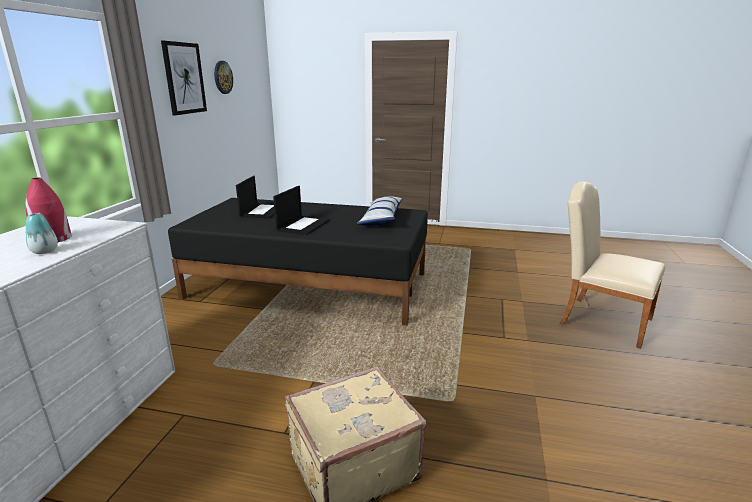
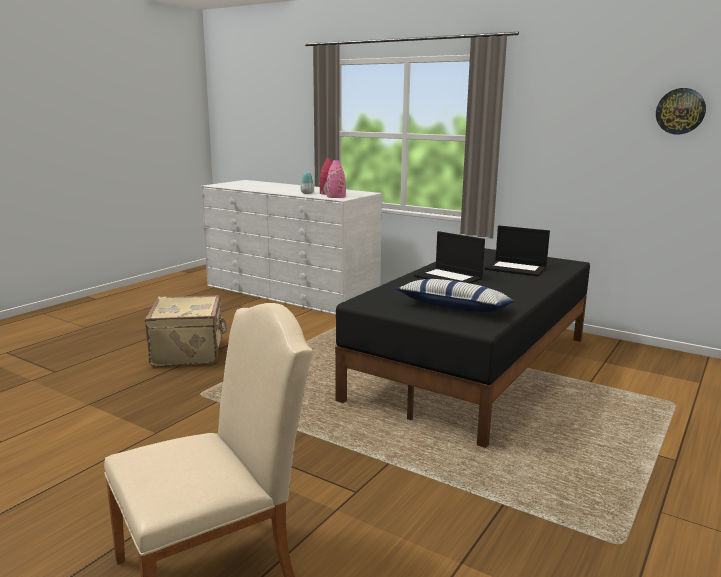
camera: 110 degrees right, 5 degrees down
picture [161,41,207,115] -> none
none -> pink vase [327,160,346,198]

